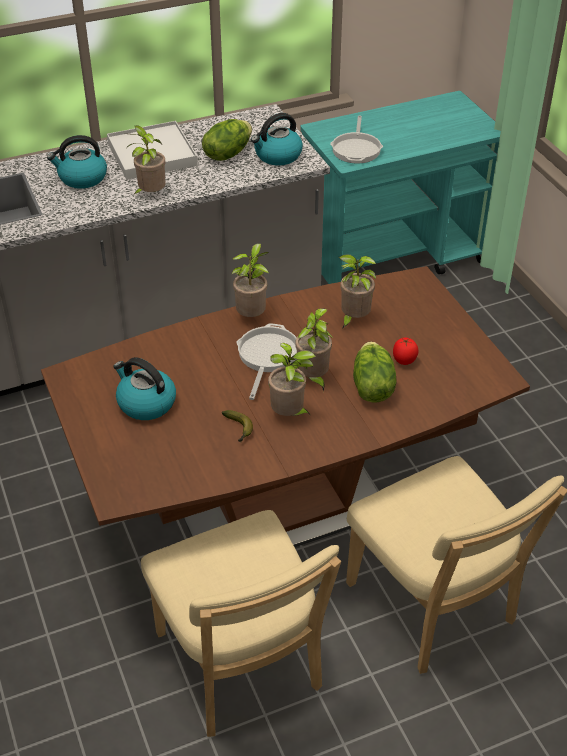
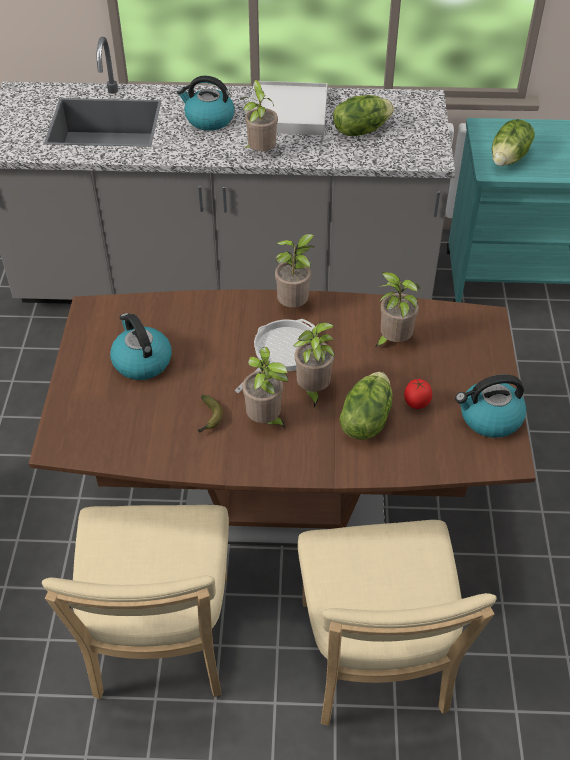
camera: 25 degrees right, 5 degrees up
kettle [251,113,303,166] -> kettle moved to [455,374,526,438]
frying pan [330,115,383,163] -> lettuce [492,119,535,166]

